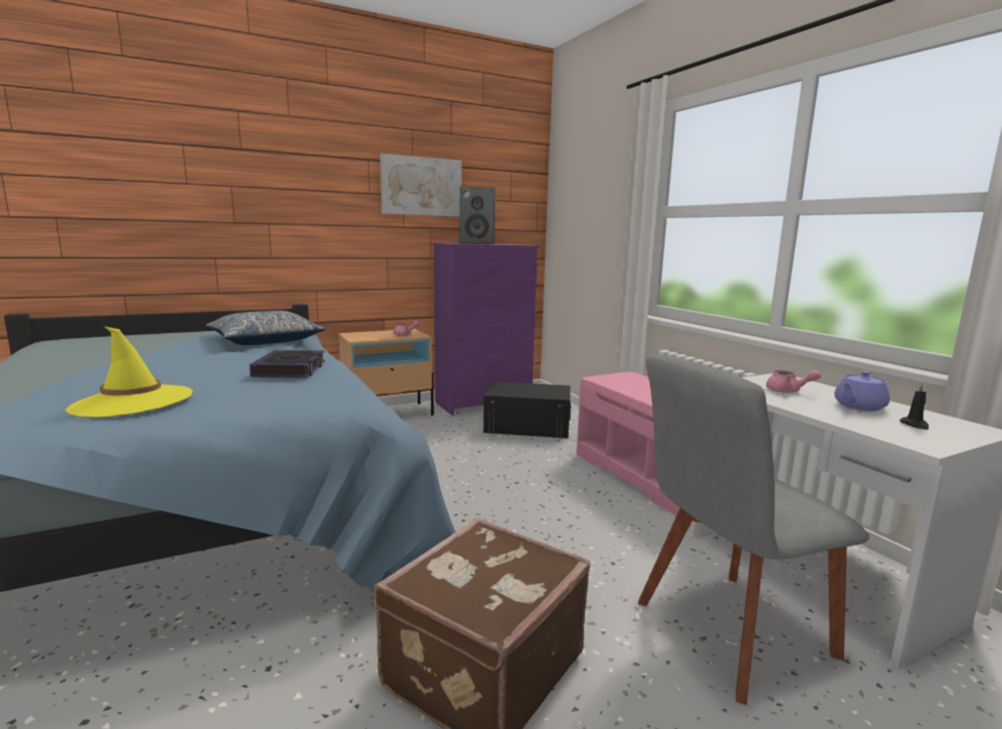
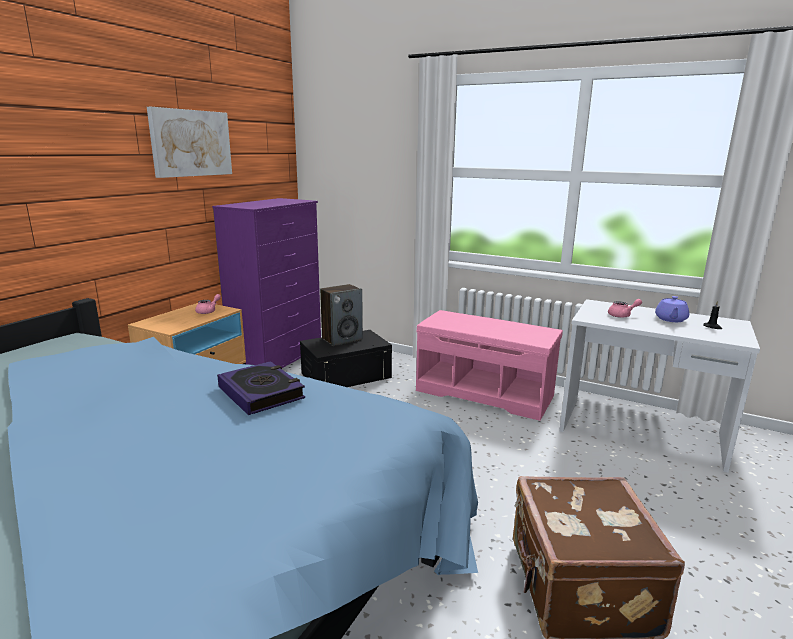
camera: 35 degrees left, 5 degrees up
yellow hat [66,326,193,417] -> none
pillow [206,310,326,345] -> none
speaker [459,187,495,244] -> speaker moved to [320,284,363,346]
grey chair [638,354,870,705] -> none

